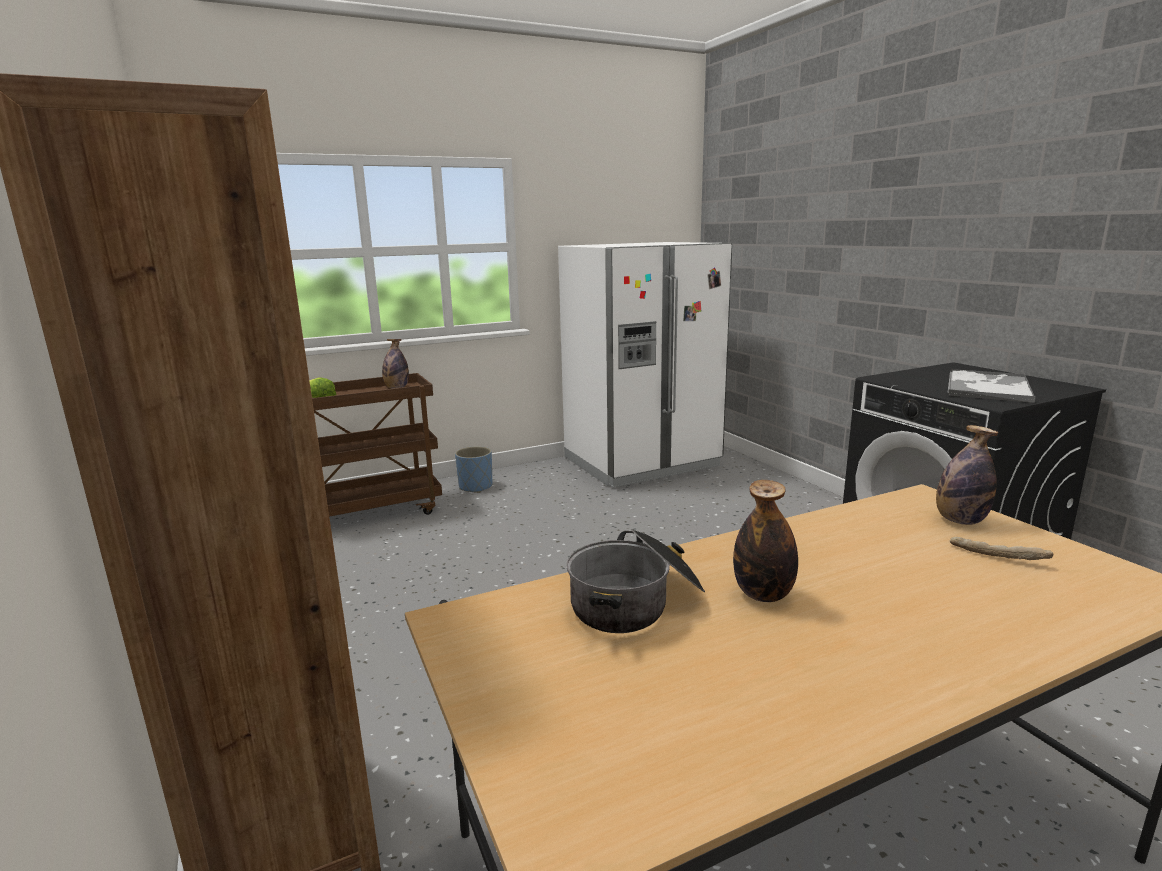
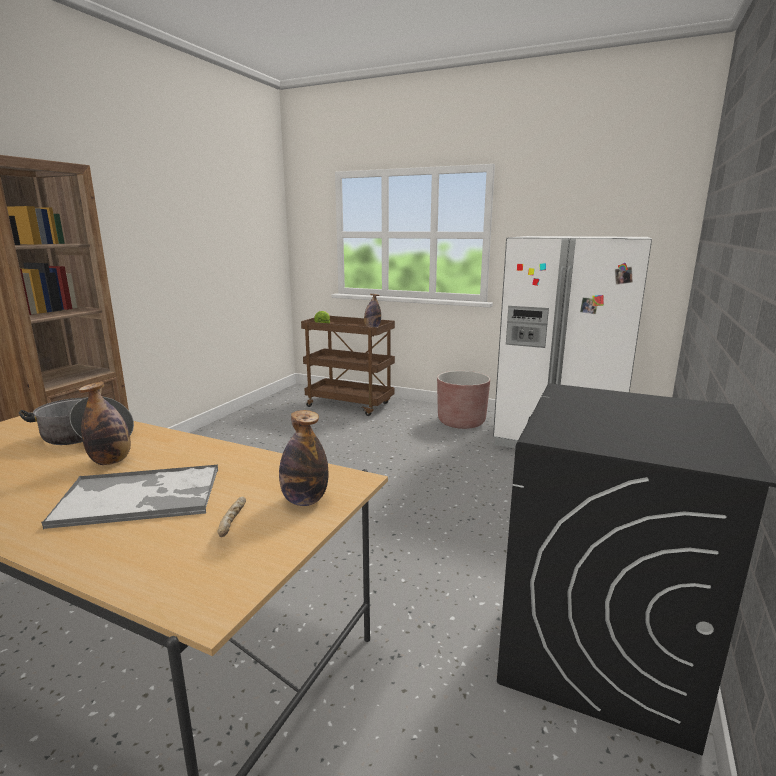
camera: 50 degrees right, 0 degrees up
blue planter [455,446,492,493] -> none
tray [948,369,1036,403] -> tray moved to [41,465,218,530]
none -> brown planter [437,371,490,429]

